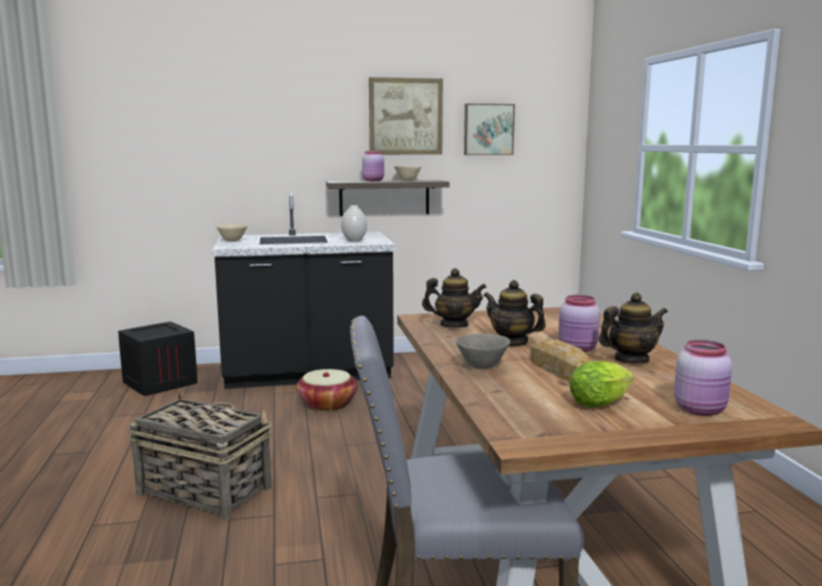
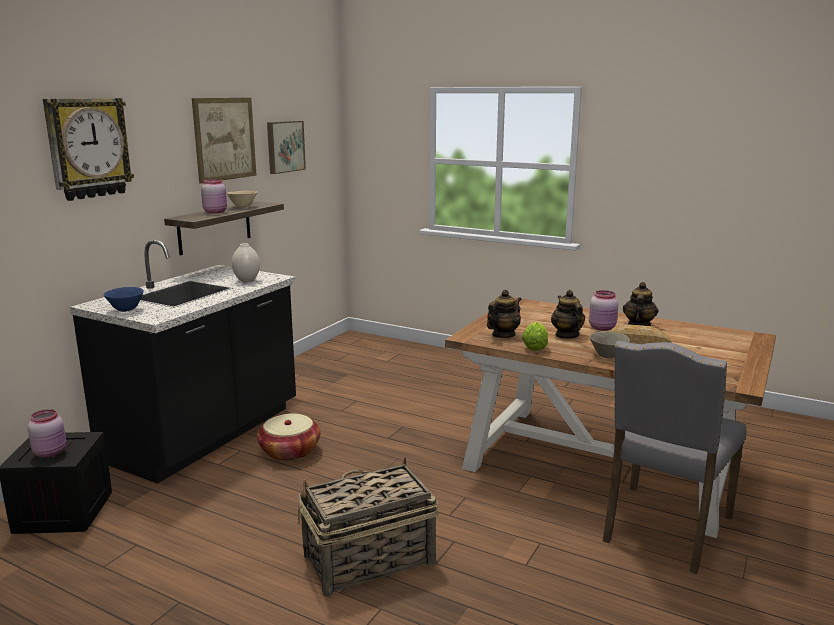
camera: 50 degrees left, 5 degrees up
beige bowl [216,224,247,242] -> blue bowl [103,287,144,312]
teapot [483,280,546,347] -> teapot turned 90 degrees clockwise [551,290,585,339]
lettuce [569,361,634,408] -> lettuce moved to [522,322,548,351]
pink jar [674,340,732,416] -> pink jar moved to [27,409,66,457]
none -> wall clock [43,98,134,201]

